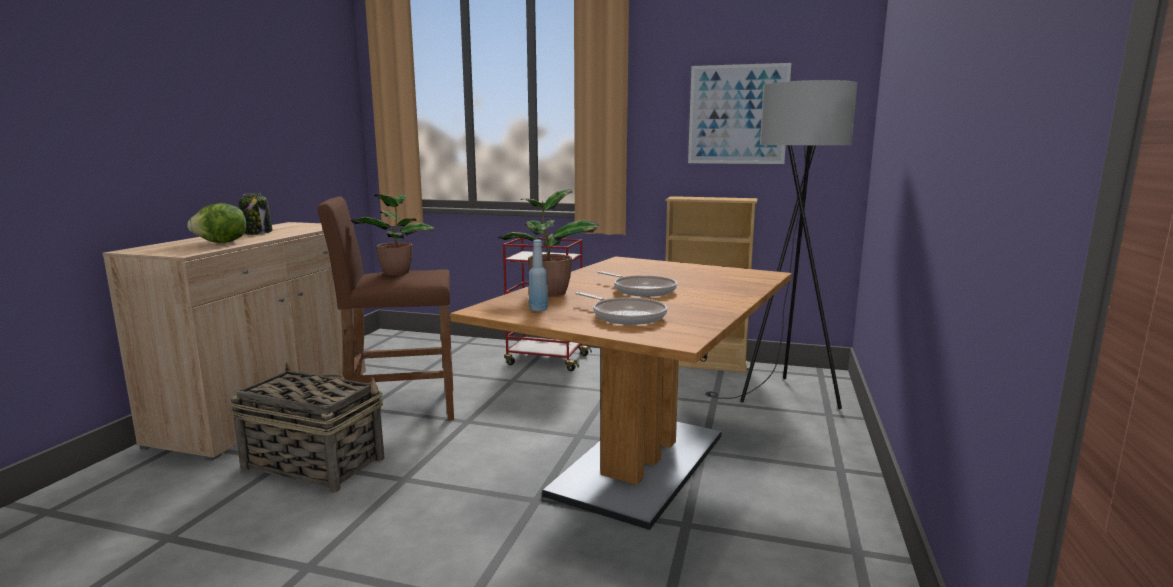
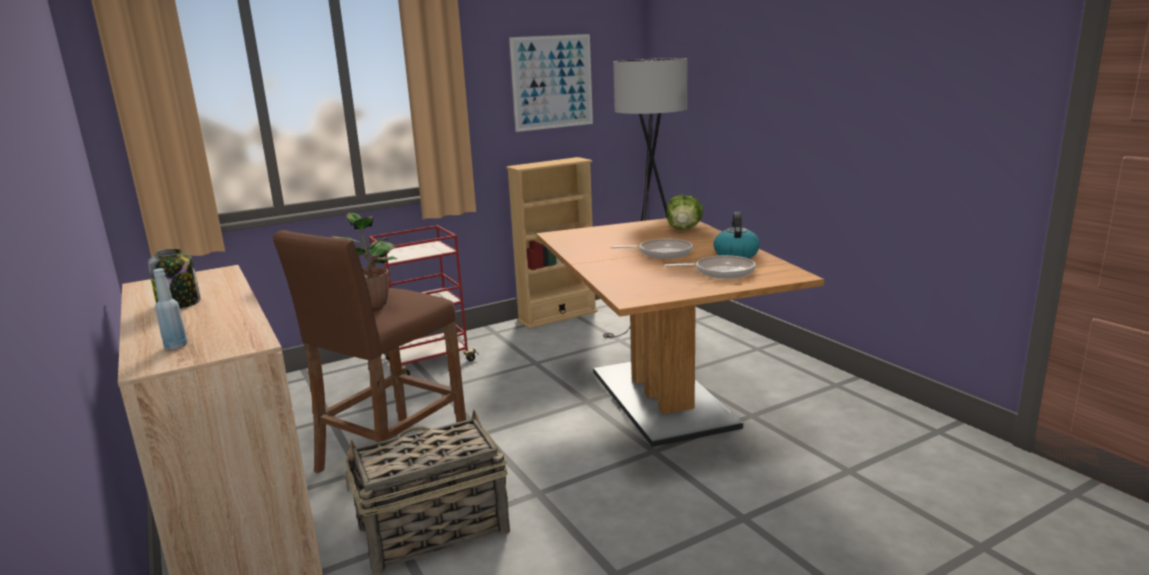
camera: 45 degrees left, 5 degrees up
lettuce [187,203,246,243] -> lettuce moved to [667,195,703,229]
potted plant [498,189,599,297] -> none
blue bottle [529,240,548,312] -> blue bottle moved to [153,268,188,350]
none -> kettle [714,212,760,258]

